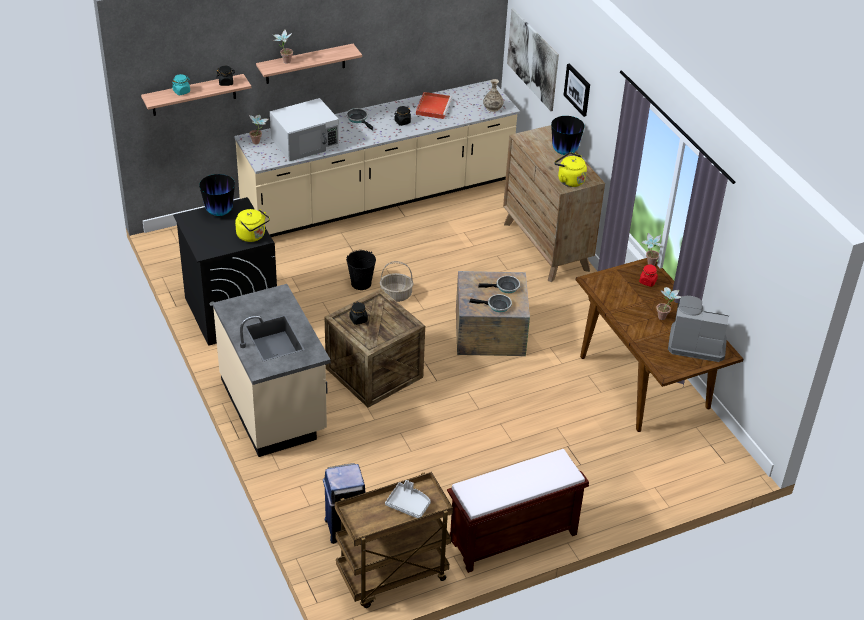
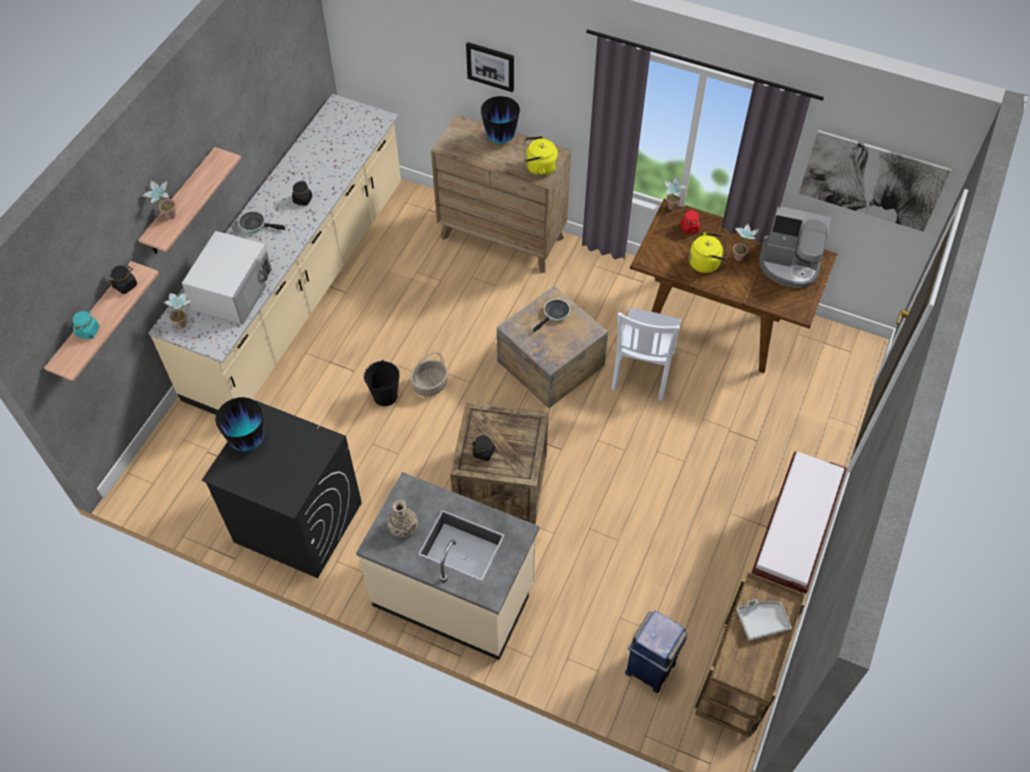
camera: 40 degrees left, 15 degrees up
yellow kettle [235,209,270,242] -> yellow kettle moved to [689,232,727,273]
red tray [416,92,452,119] -> none
frying pan [469,294,512,312] -> none
vase [483,79,504,112] -> vase moved to [387,500,418,538]
picture [507,8,559,111] -> picture moved to [799,130,951,232]
coffee machine [668,296,729,362] -> coffee machine turned 135 degrees counterclockwise [759,206,831,288]
none -> white chair [611,308,681,401]

